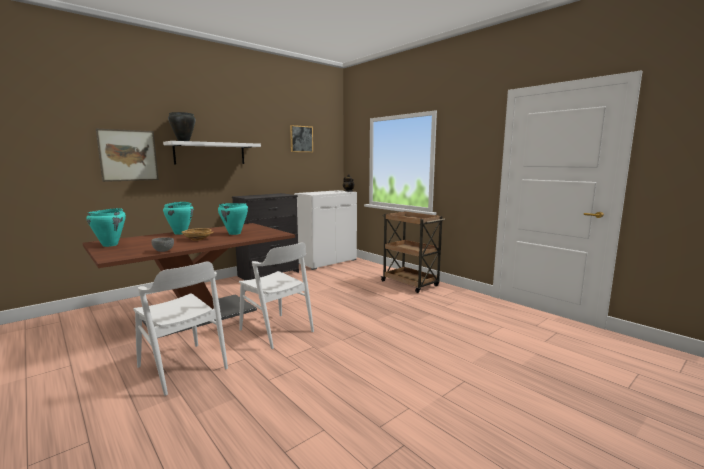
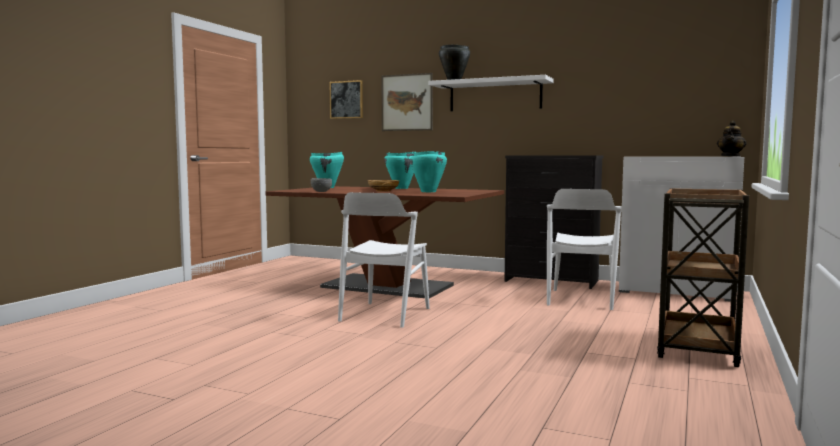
camera: 65 degrees right, 5 degrees down
white chair [133,262,228,396] -> white chair moved to [547,189,622,310]
picture [290,125,313,153] -> picture moved to [330,80,363,119]

